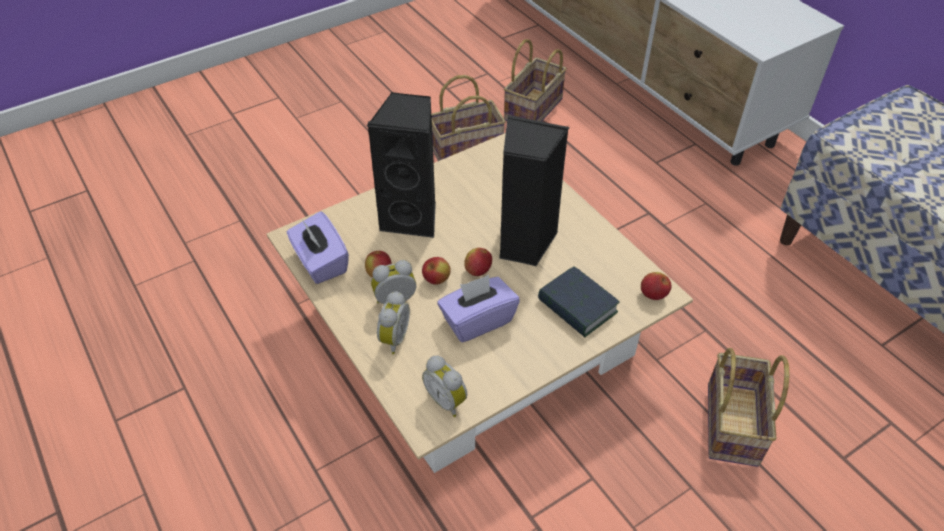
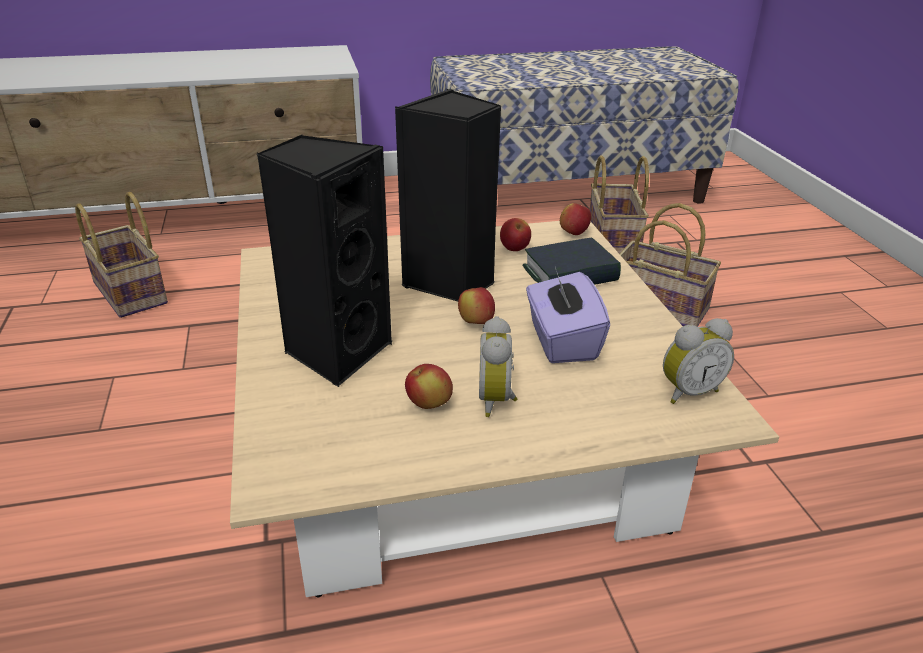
camera: 70 degrees left, 15 degrees down
purple tissue box [287,211,349,284] -> none
alarm clock [377,291,410,354] -> none
apple [422,257,451,285] -> apple moved to [500,218,531,251]
basket [431,75,506,161] -> basket moved to [590,155,649,253]

